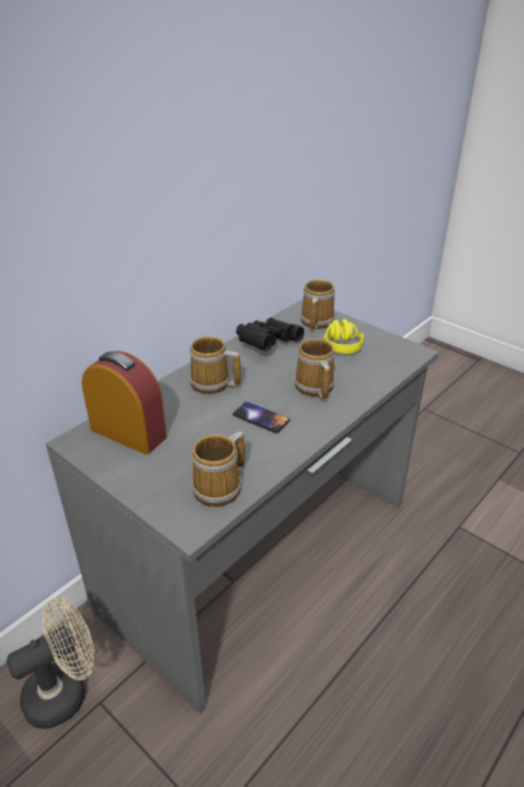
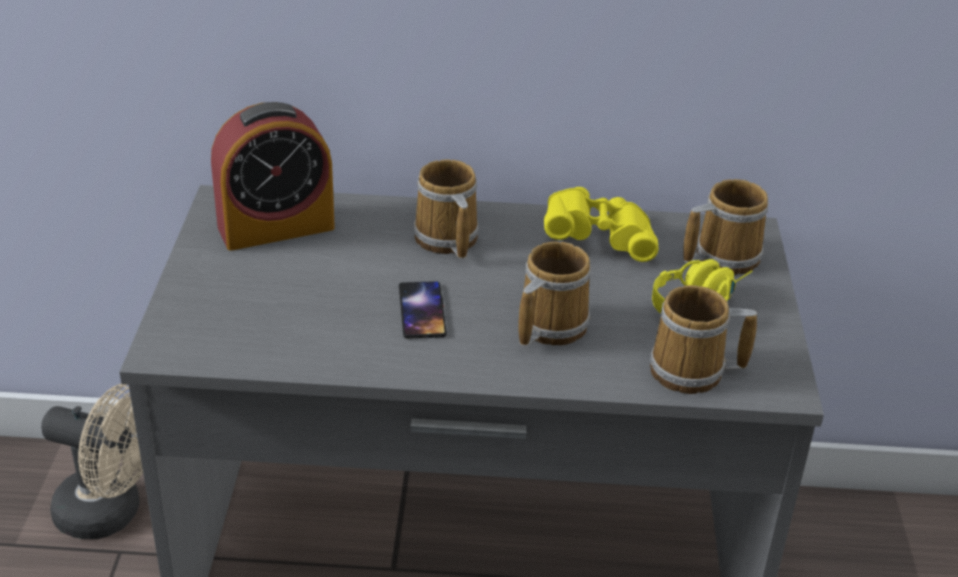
camera: 50 degrees right, 0 degrees up
alarm clock [82,351,167,455] -> alarm clock turned 75 degrees clockwise [211,102,335,251]
mug [192,431,245,507] -> mug moved to [650,285,757,394]
black binoculars [236,318,304,351] -> yellow binoculars [544,187,658,262]

